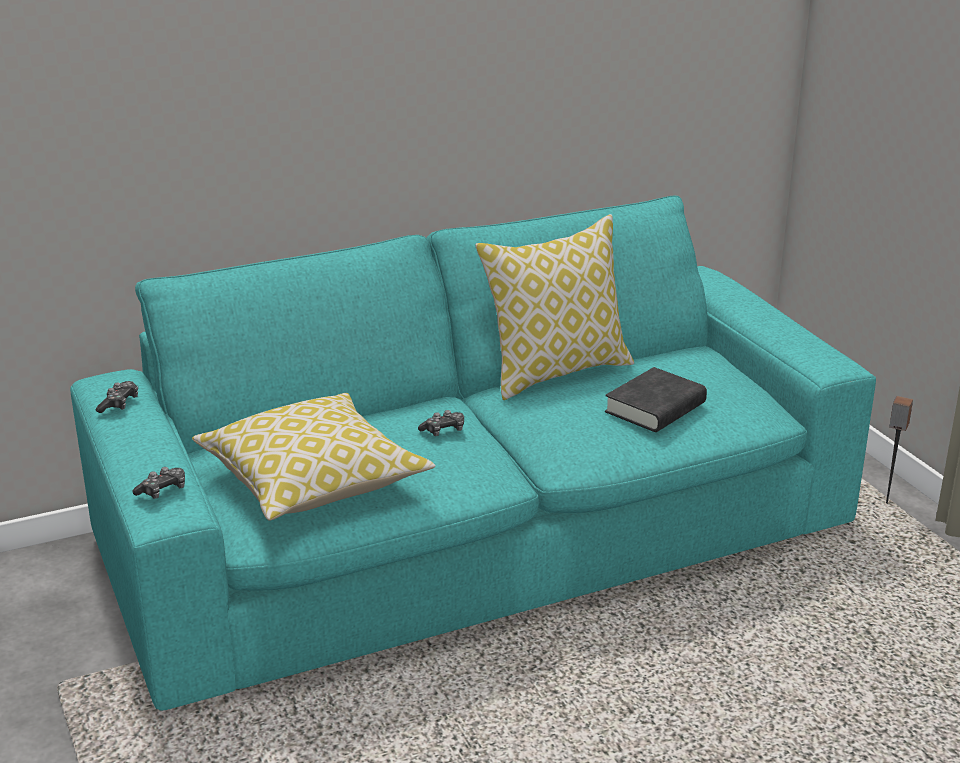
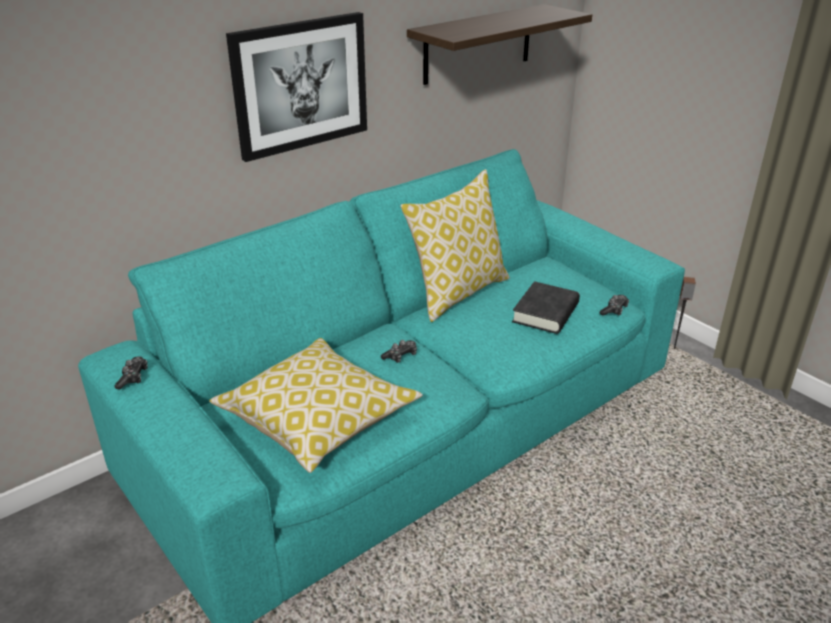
camera: 15 degrees left, 5 degrees up
game controller [133,467,185,499] -> game controller moved to [599,295,629,316]
none -> picture [226,12,367,162]
none -> shelf [407,4,592,85]

